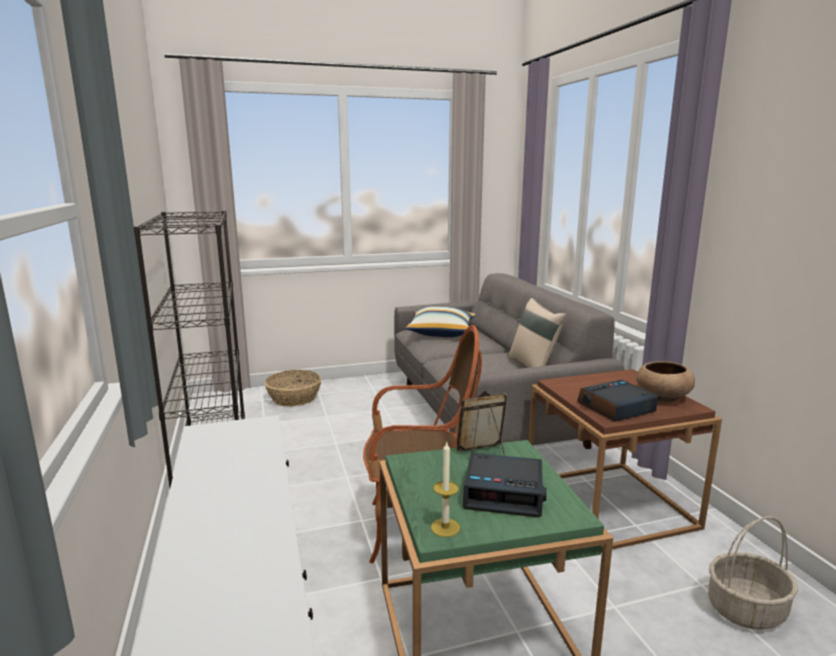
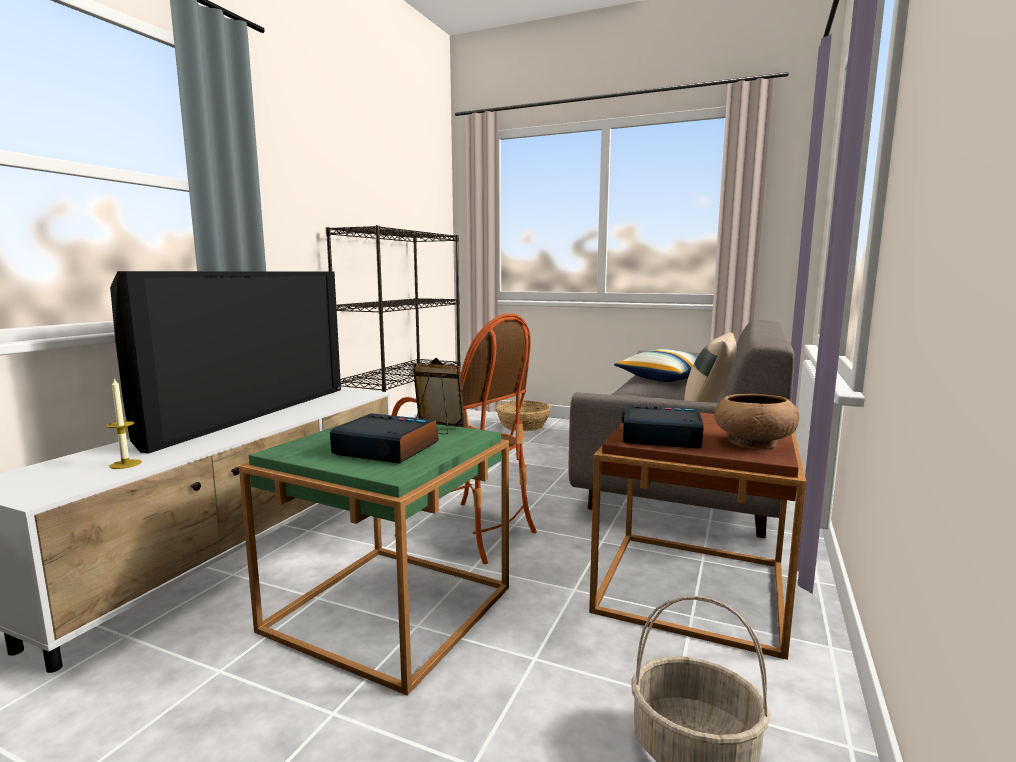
camera: 40 degrees right, 5 degrees down
candle [431,442,460,537] -> candle moved to [106,377,142,469]
alarm clock [463,453,547,517] -> alarm clock turned 150 degrees clockwise [330,413,439,464]
none -> television [110,271,341,454]

